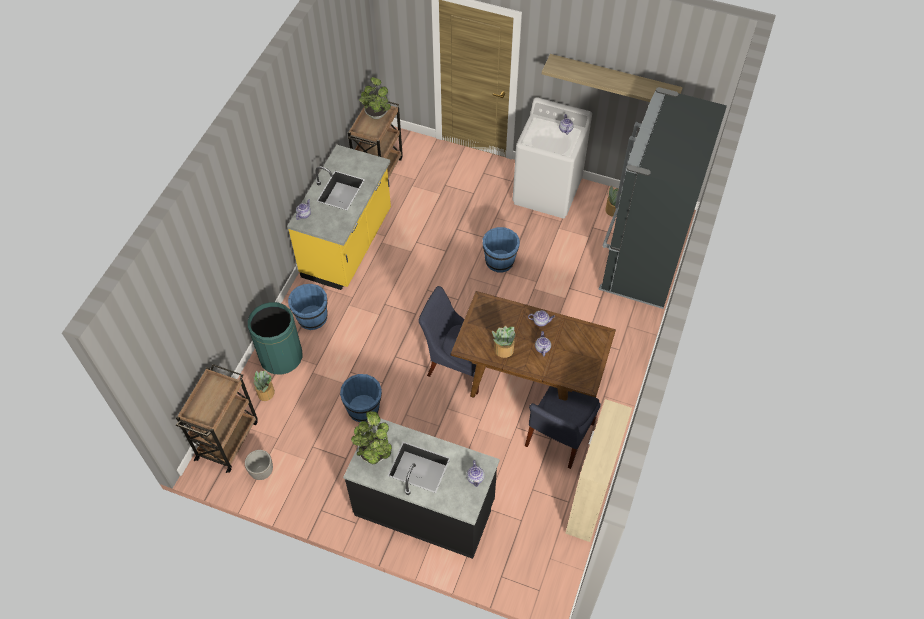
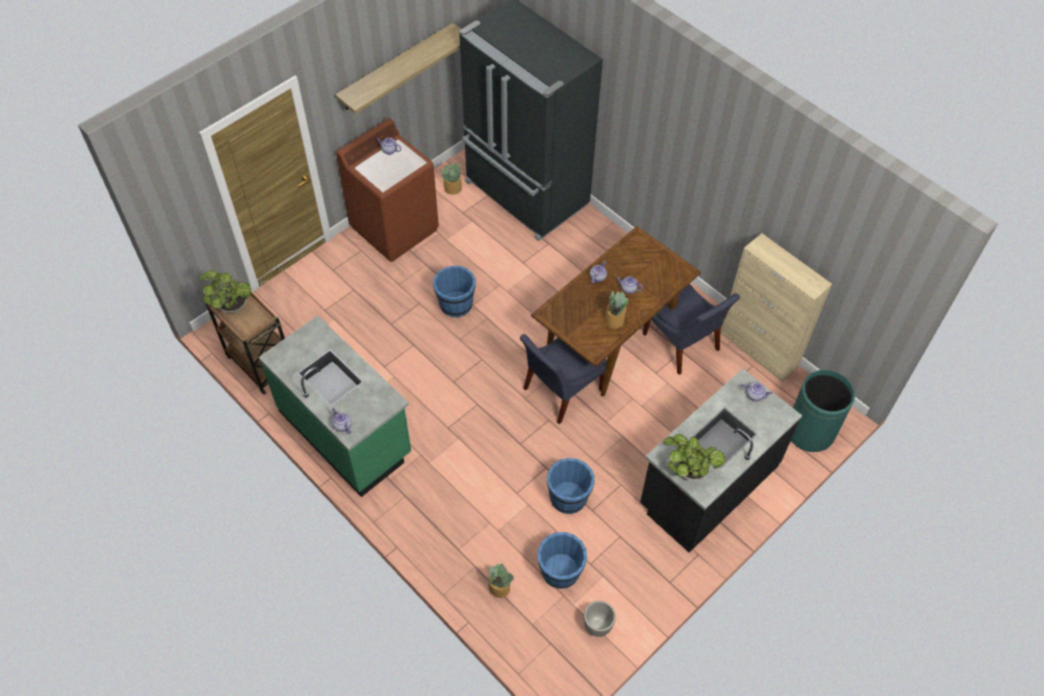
camera: 65 degrees left, 0 degrees up
brown cart [176,364,258,473] -> none
green trash can [248,302,303,375] -> green trash can moved to [791,370,855,452]
yellow counter [287,145,391,290] -> green counter [259,316,411,497]
blue bucket [288,284,327,330] -> blue bucket moved to [537,532,587,589]
white washing machine [512,97,592,218] -> brown washing machine [336,118,439,262]

